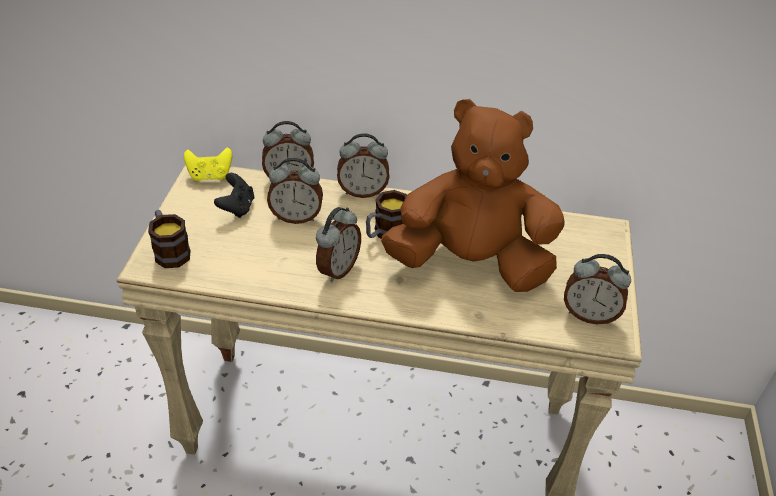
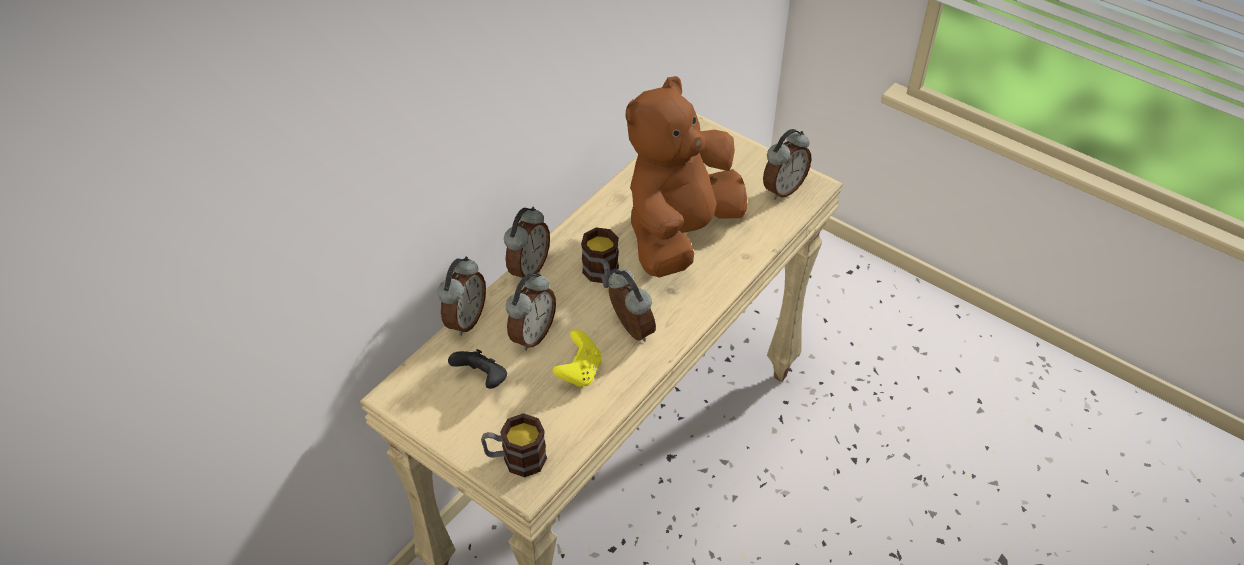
camera: 60 degrees left, 5 degrees up
yellow game controller [184,148,232,181] -> yellow game controller moved to [553,329,601,388]

